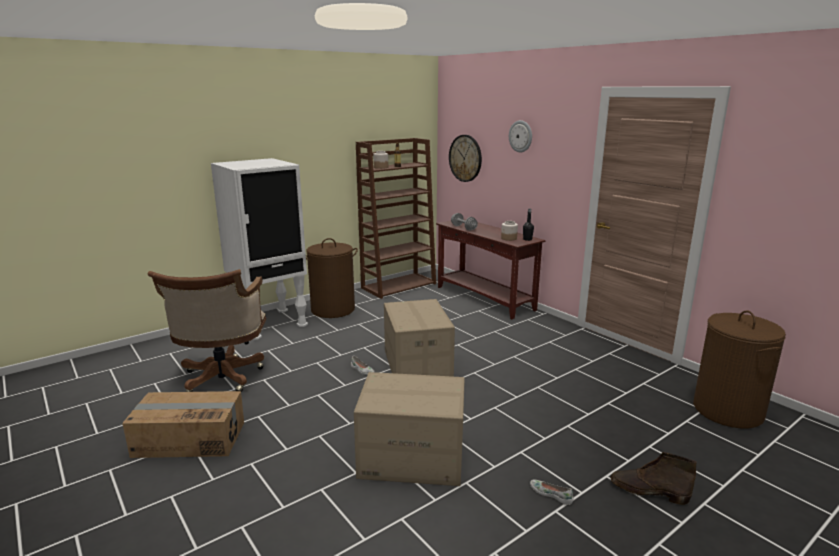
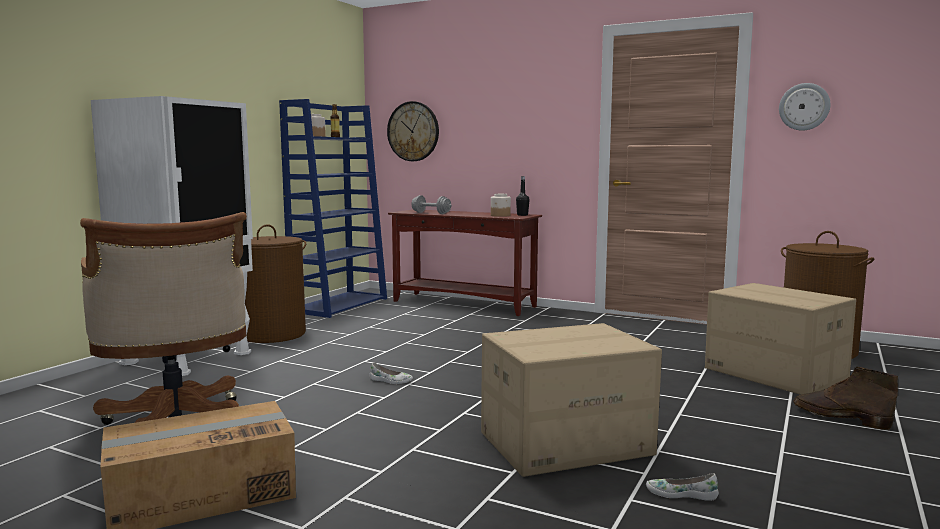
camera: 25 degrees left, 10 degrees down
brown bookcase [356,138,436,299] -> blue bookcase [279,99,387,318]
cardboard box [384,299,455,377] -> cardboard box moved to [705,283,856,395]
wall clock [509,120,532,152] -> wall clock moved to [779,83,830,131]
white shoe [530,479,573,505] -> white shoe moved to [646,473,719,501]
brown boot [611,452,697,505] -> brown boot turned 45 degrees clockwise [794,367,898,430]

